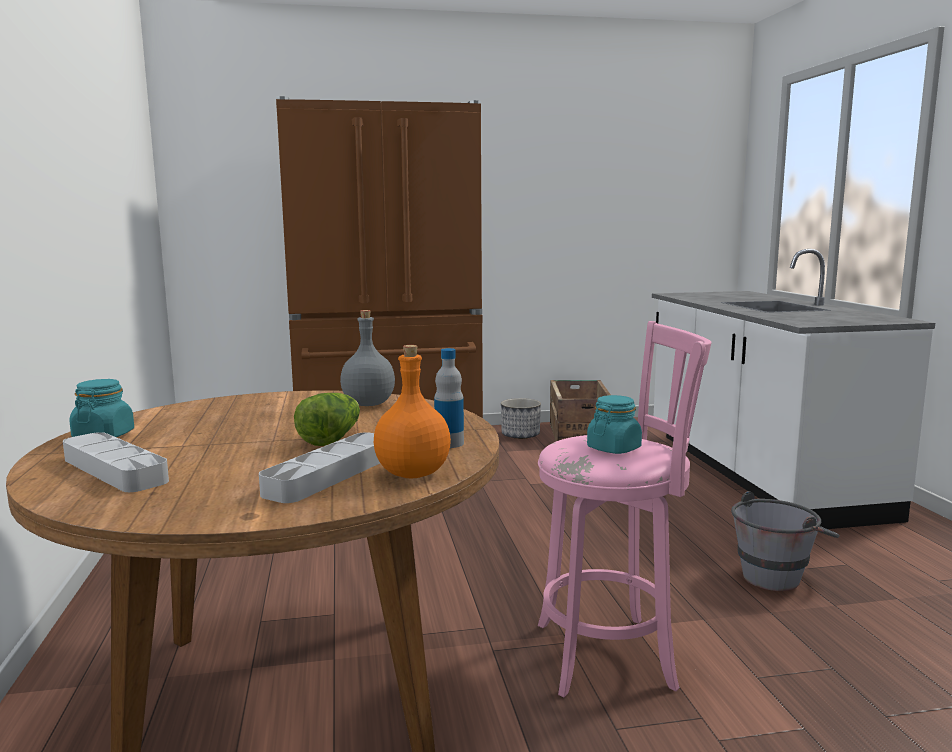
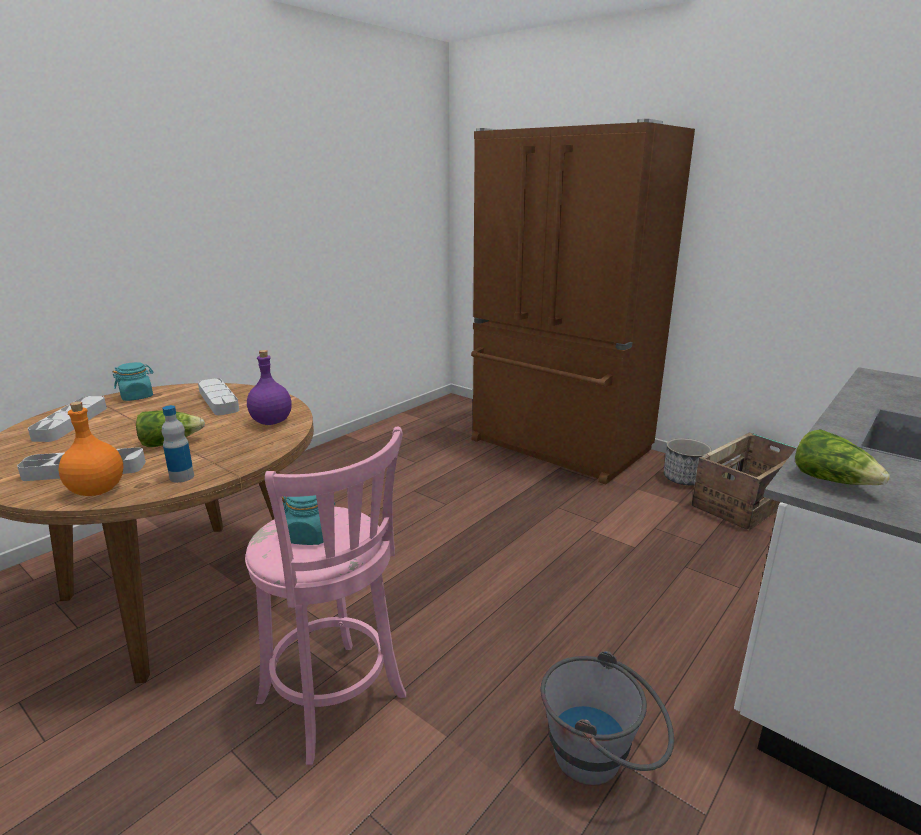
camera: 50 degrees right, 10 degrees up
grey bottle [340,310,395,406] -> purple bottle [247,350,292,425]
none -> grey tray [198,378,239,415]
none -> lettuce [795,429,890,485]

